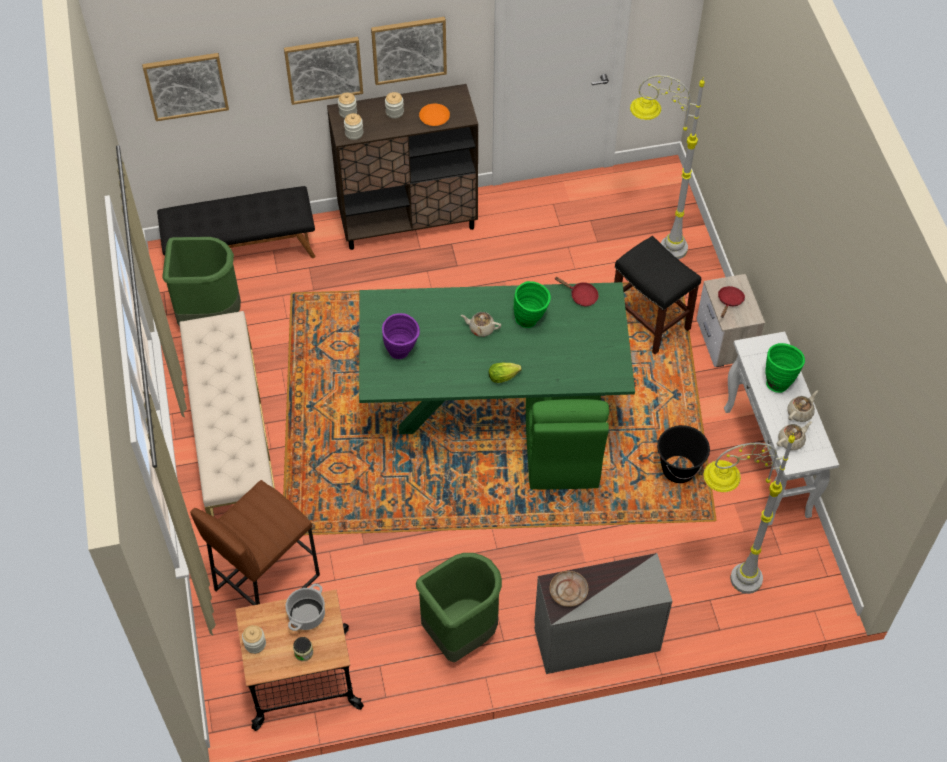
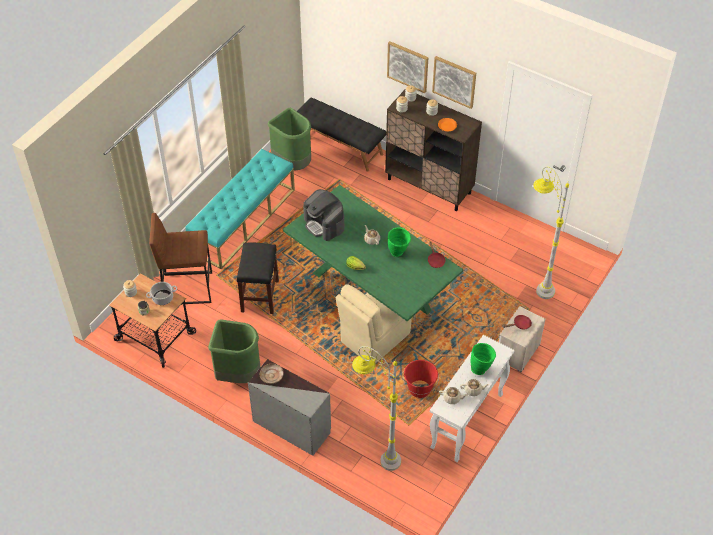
camera: 45 degrees right, 5 degrees down
picture [142,53,229,121] -> none
beige bench [179,311,275,517] -> turquoise bench [185,149,295,269]
purple vase [382,313,420,359] -> coffee machine [303,189,344,241]
green chair [526,395,609,489] -> beige chair [336,284,411,364]
black stool [614,236,701,354] -> black stool moved to [237,243,279,314]
black bucket [657,425,710,483] -> red bucket [403,360,439,398]

